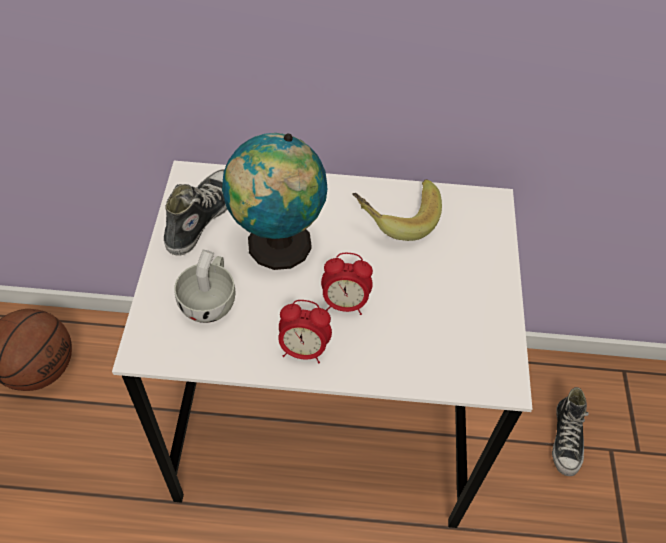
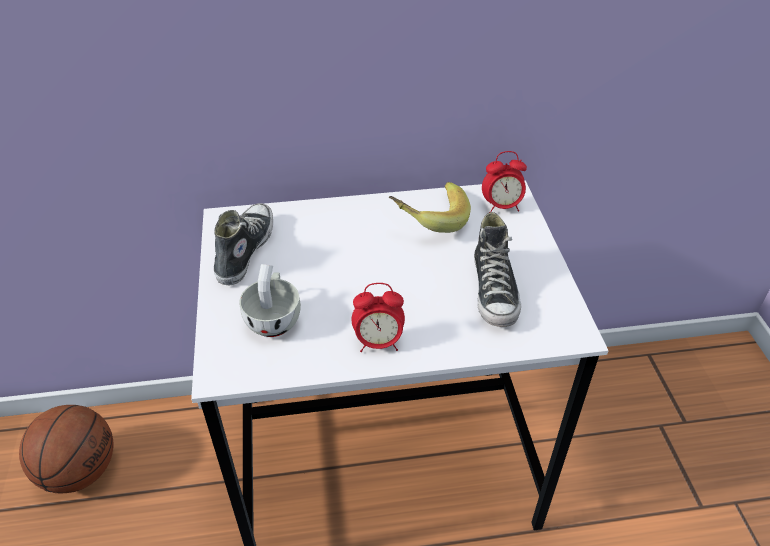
camera: 10 degrees left, 10 degrees down
globe [222,133,327,270] -> none
alarm clock [321,253,373,315] -> alarm clock moved to [482,151,527,212]
shoe [552,387,589,476] -> shoe moved to [474,212,521,327]

